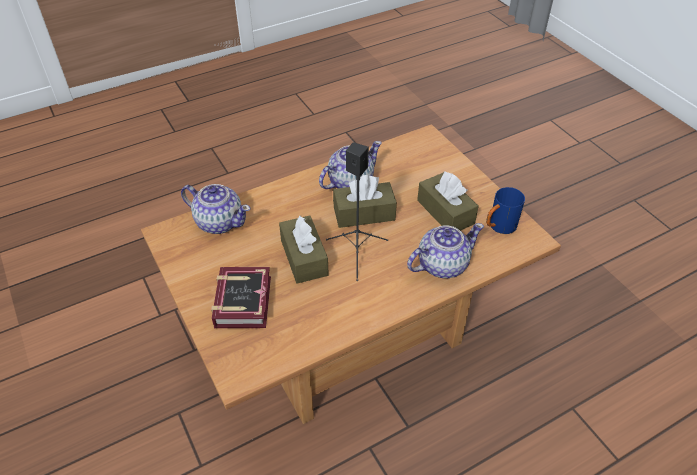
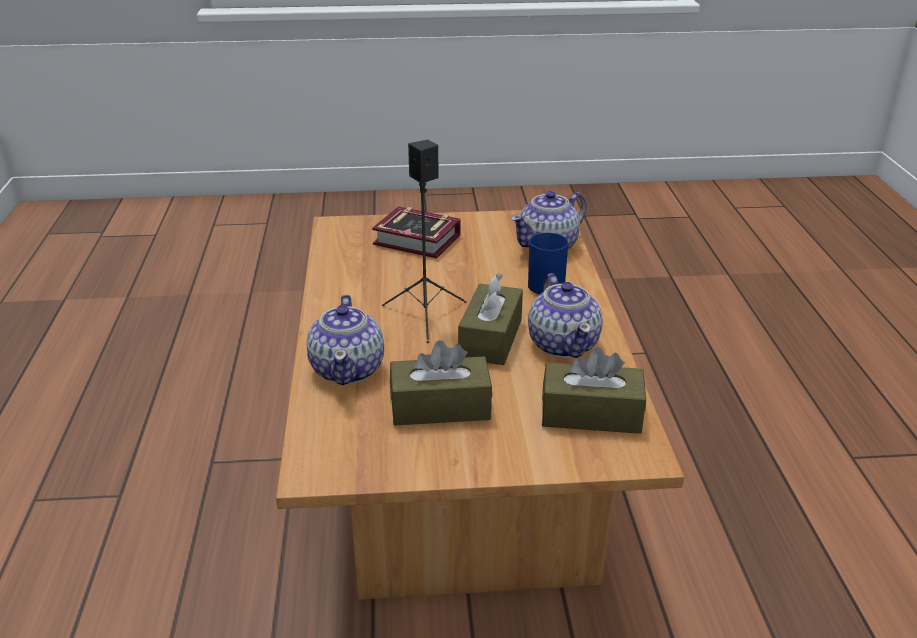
camera: 115 degrees right, 15 degrees down
brown tissue box [279,215,329,284] -> brown tissue box moved to [542,347,646,434]
blue mug [486,187,525,234] -> blue mug moved to [528,233,568,295]

